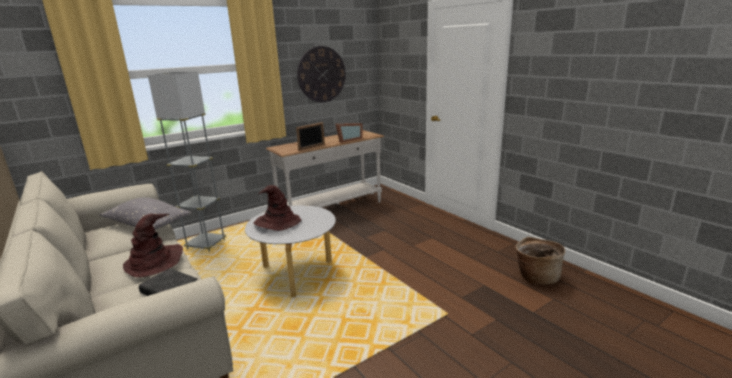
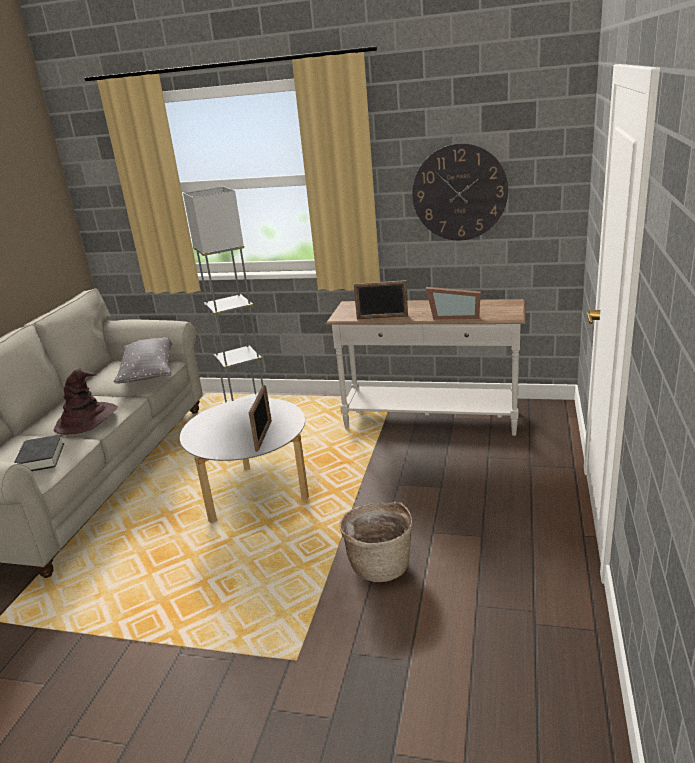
camera: 50 degrees right, 5 degrees up
brown hat [253,185,301,231] -> none
basket [516,236,565,284] -> basket moved to [339,502,413,582]
none -> picture frame [249,385,272,452]

